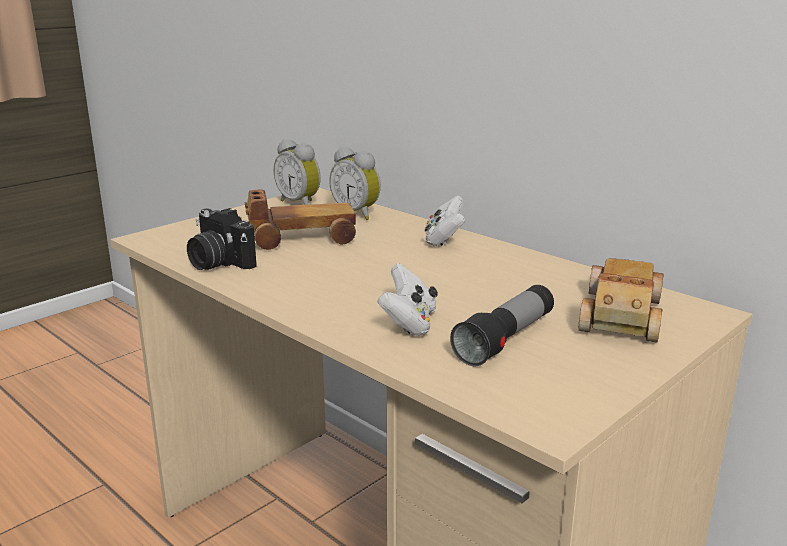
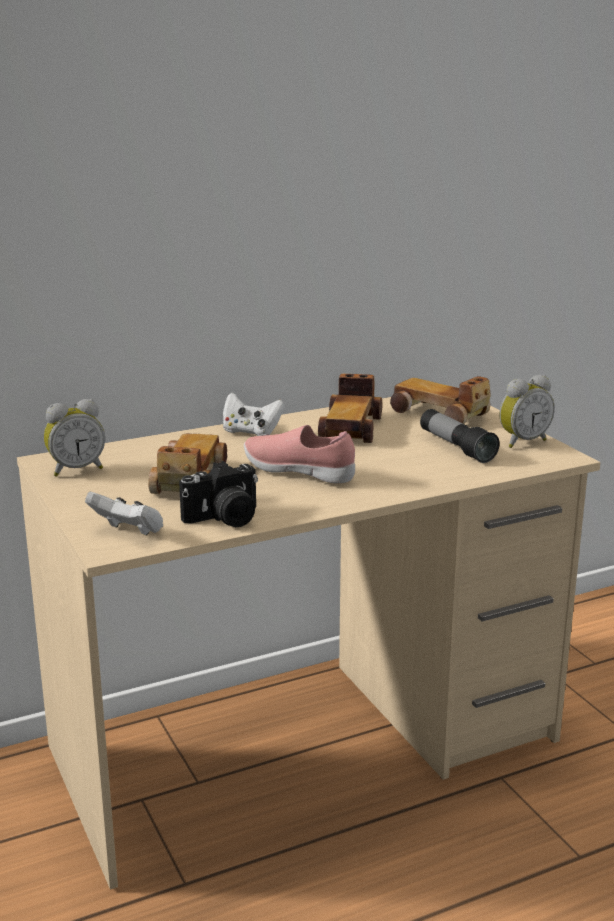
camera: 70 degrees left, 0 degrees up
alarm clock [329,147,381,220] -> alarm clock moved to [499,375,555,448]
white game controller [377,263,438,336] -> white game controller moved to [85,491,163,535]
none -> pink shoe [244,425,355,483]
none -> toy car [318,374,382,443]

